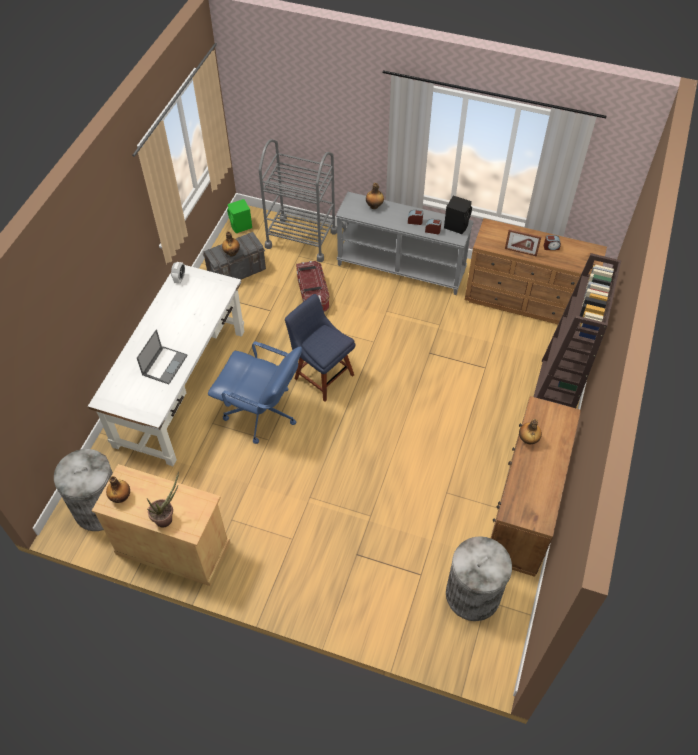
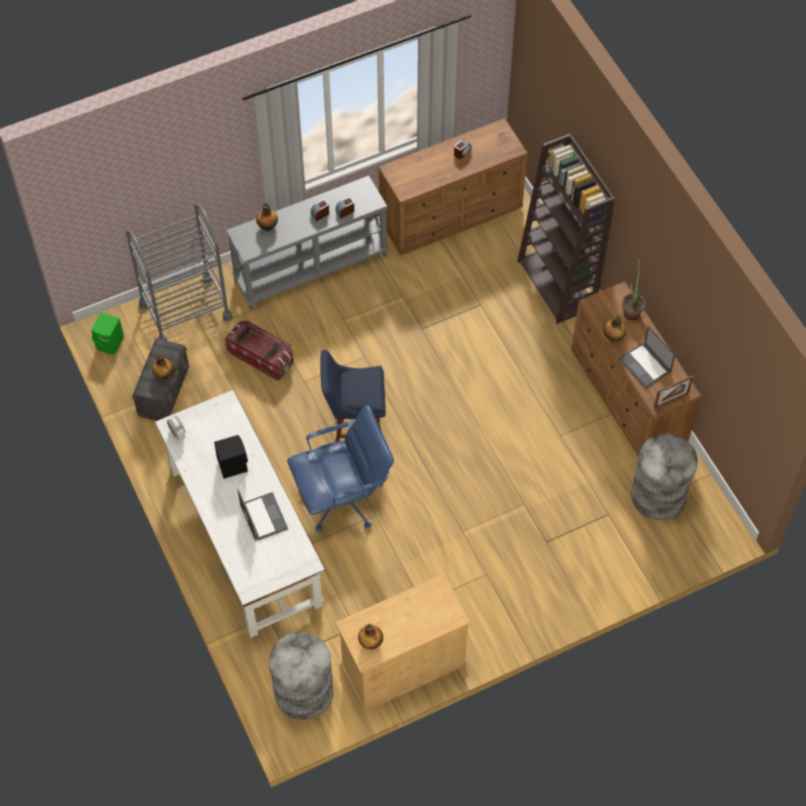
camera: 45 degrees left, 5 degrees up
potted plant [147,472,179,527] -> potted plant moved to [622,256,645,320]
black speaker [444,196,472,234] -> black speaker moved to [214,435,248,479]
picture frame [505,229,541,257] -> picture frame moved to [654,376,693,408]
none -> laptop [619,326,675,388]

